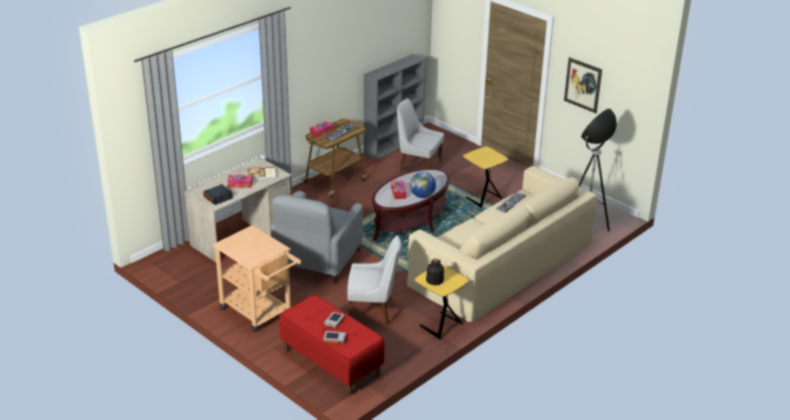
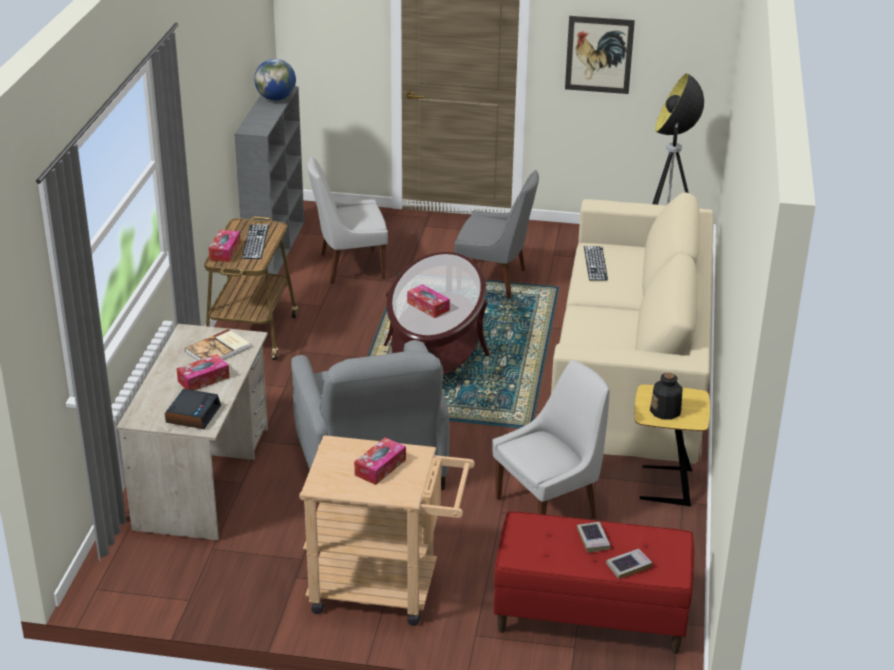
camera: 35 degrees left, 0 degrees up
globe [410,172,436,198] -> globe moved to [254,59,296,101]
yellow side table [463,147,508,208] -> grey chair [454,170,539,299]
none -> tissue box [354,437,406,485]

